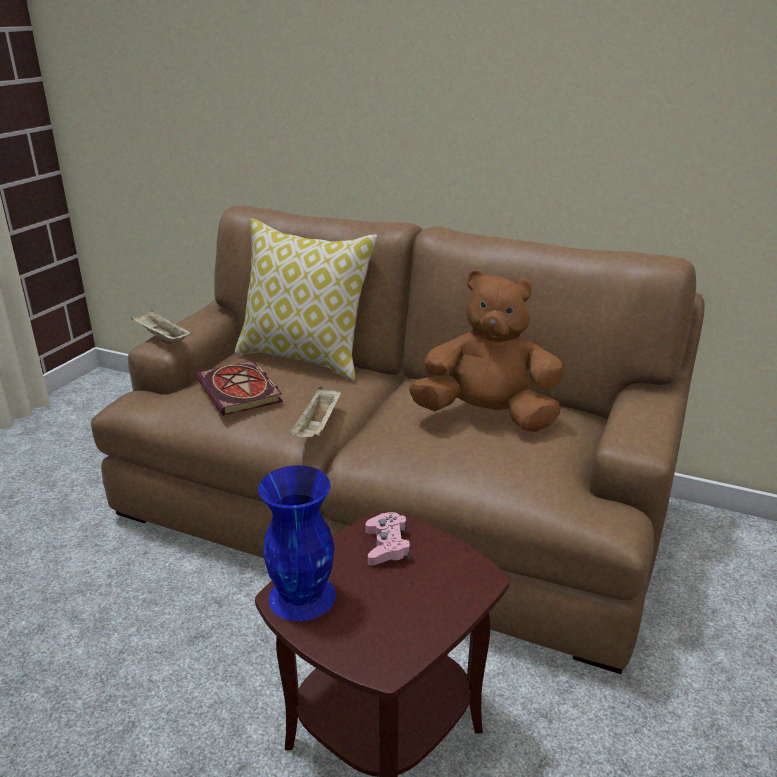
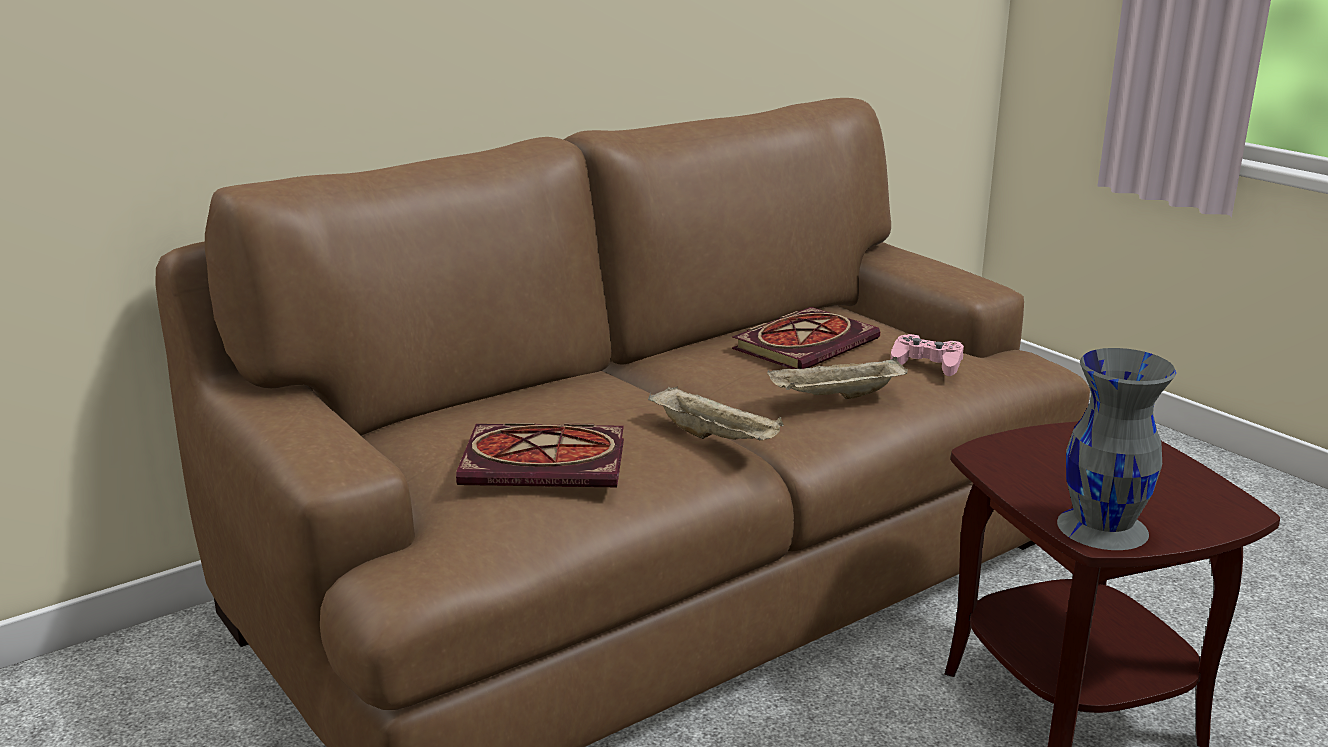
camera: 60 degrees left, 5 degrees down
beige tray [131,310,193,344] -> beige tray moved to [767,357,908,399]
pillow [235,218,377,380] -> none
blue vase [258,465,336,621] -> grey vase [1057,348,1176,550]
pink game controller [365,512,410,565] -> pink game controller moved to [891,334,964,376]
brown plush toy [409,270,564,432] -> book [732,307,880,369]

